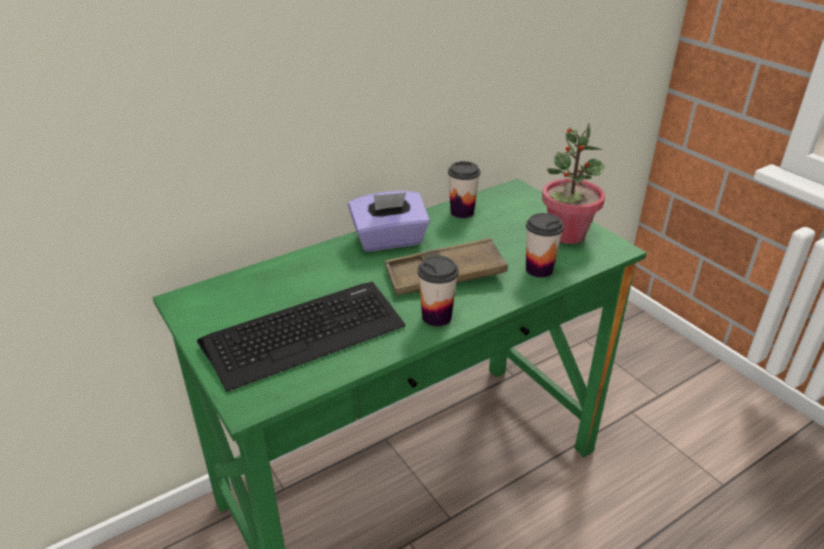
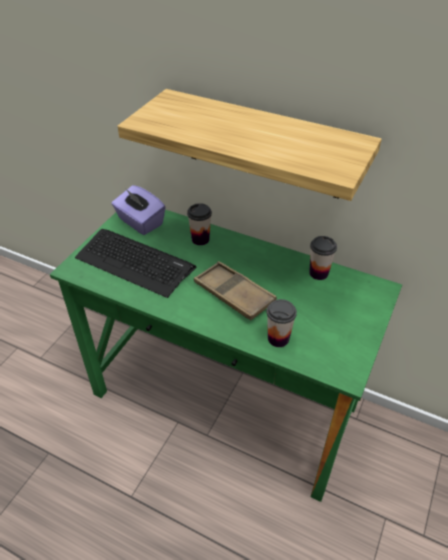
camera: 60 degrees right, 10 degrees up
purple tissue box [348,191,430,252] -> purple tissue box moved to [112,185,165,235]
cup [417,256,459,326] -> cup moved to [187,203,212,245]
potted plant [542,122,605,244] -> none
none -> shelf [118,89,382,201]

